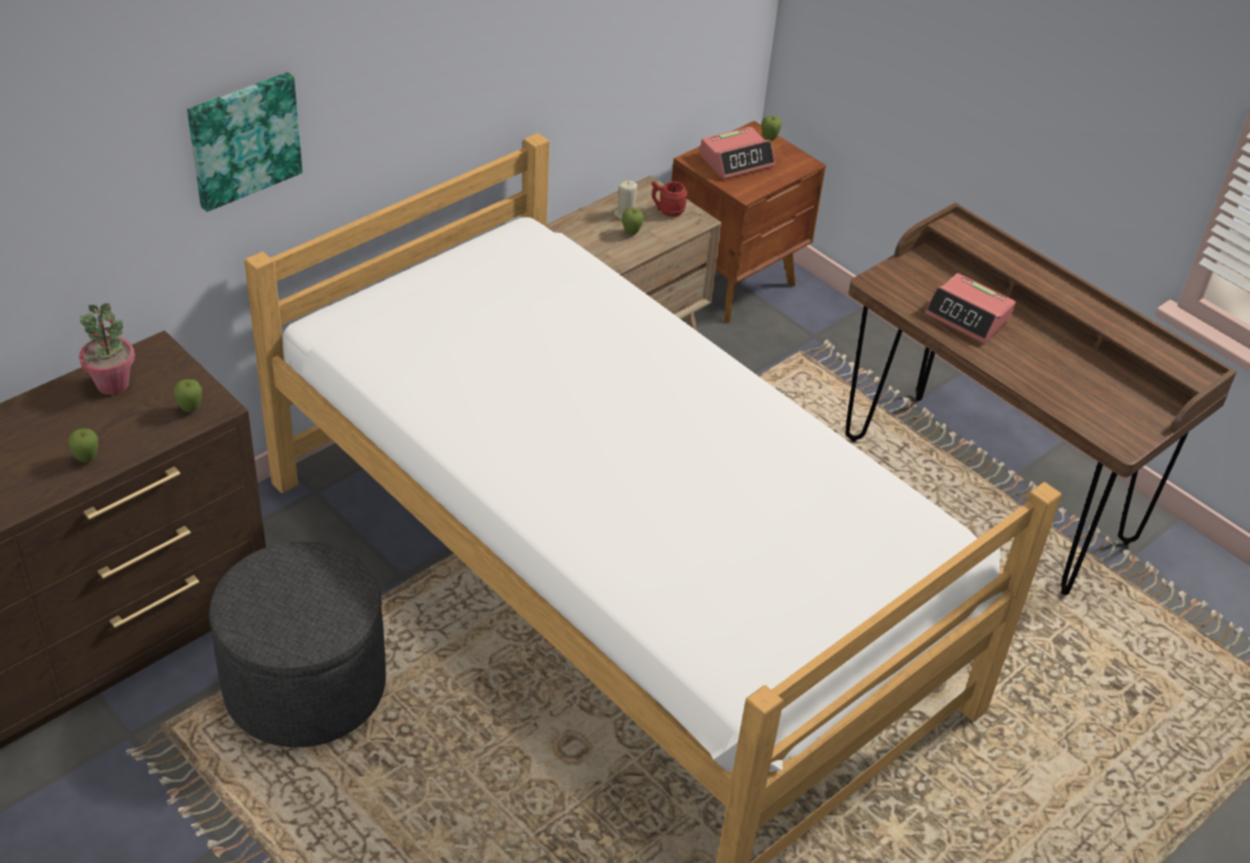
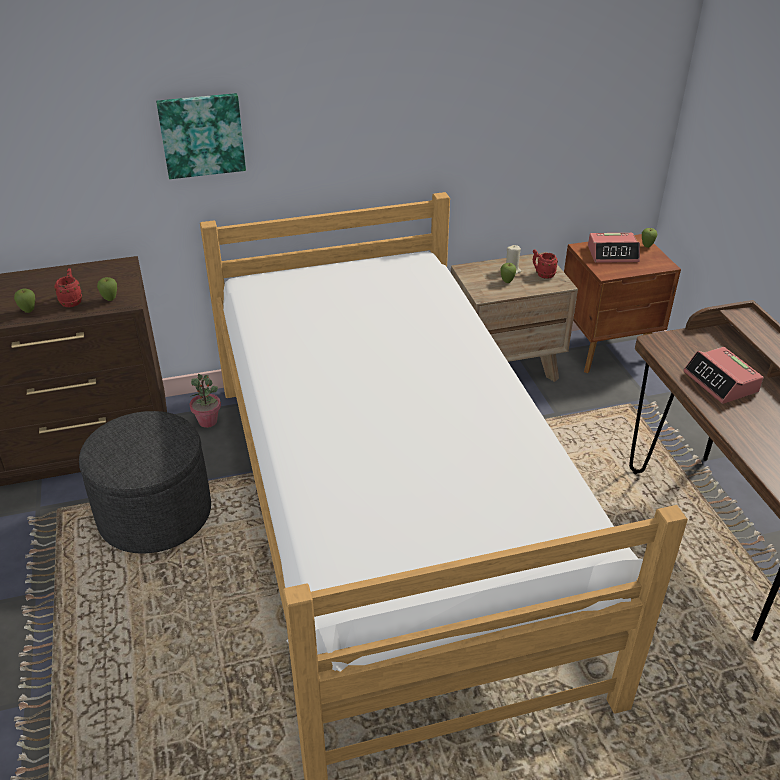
camera: 30 degrees right, 5 degrees down
potted plant [79,303,135,395] -> potted plant moved to [189,374,221,428]
none -> red mug [54,268,82,307]

